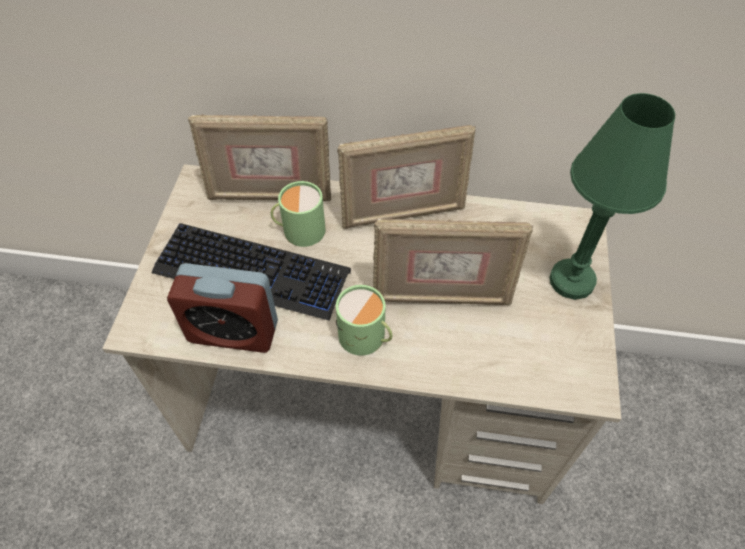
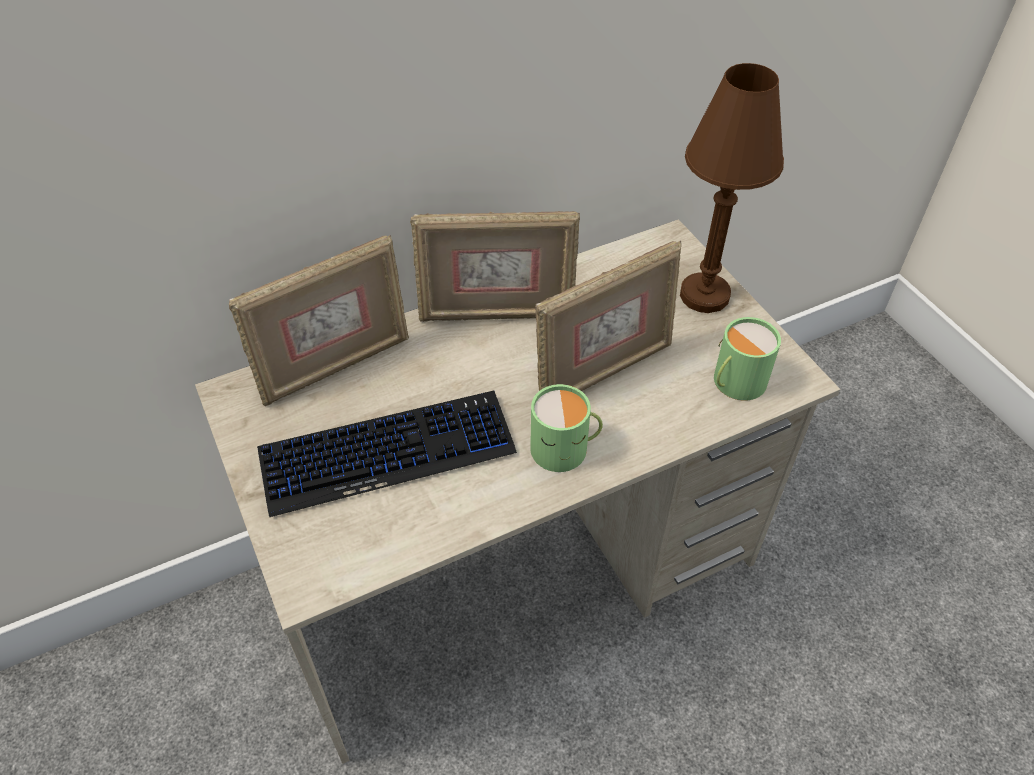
camera: 35 degrees left, 5 degrees down
alarm clock [167,263,278,353] -> none
green mug [271,181,326,247] -> green mug moved to [714,317,781,401]
picture frame [337,125,476,229] -> picture frame turned 45 degrees clockwise [410,211,580,322]
green table lamp [550,93,675,300] -> brown table lamp [680,63,784,313]

